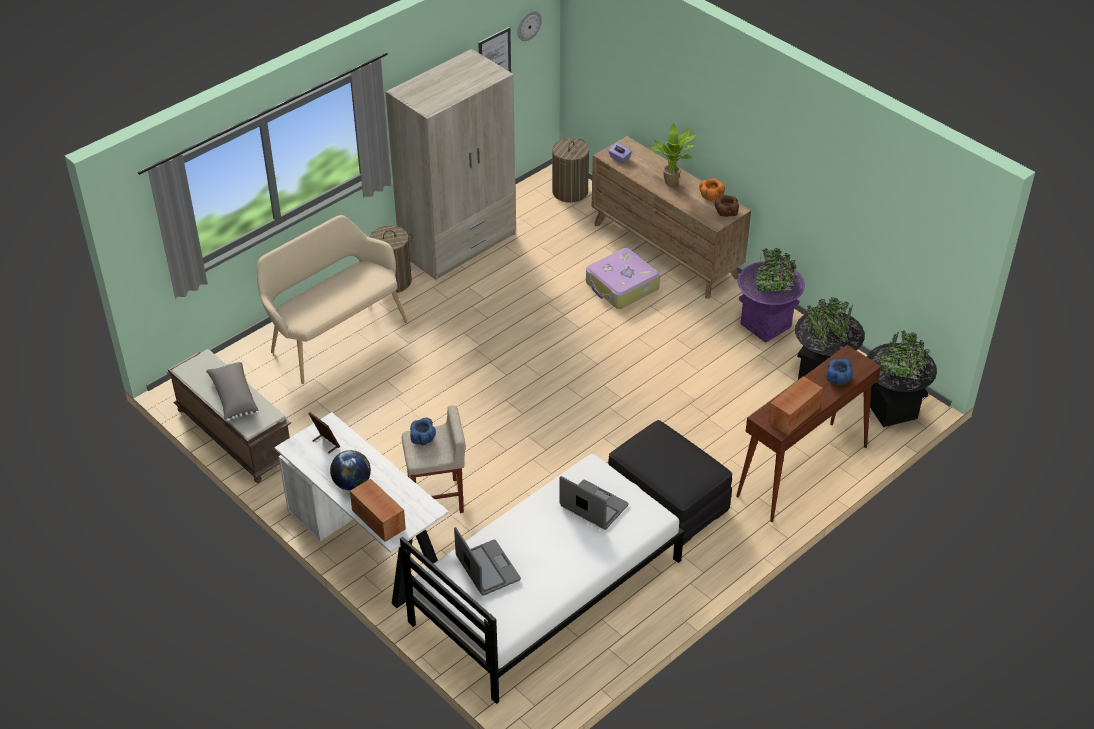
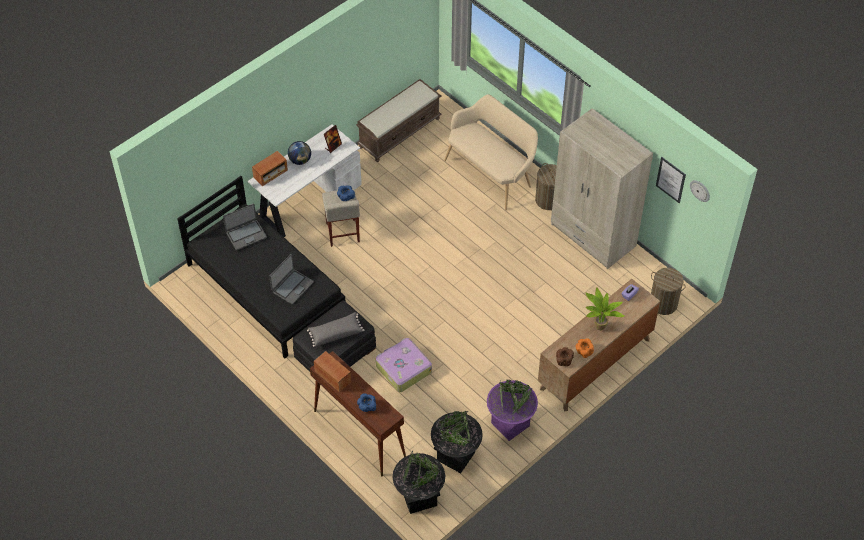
camera: 90 degrees right, 10 degrees up
grey pillow [206,361,259,422] -> grey pillow moved to [307,312,364,347]
white bed [400,454,684,704] -> black bed [177,176,346,358]
suitcase [586,248,660,309] -> suitcase moved to [376,338,432,392]

